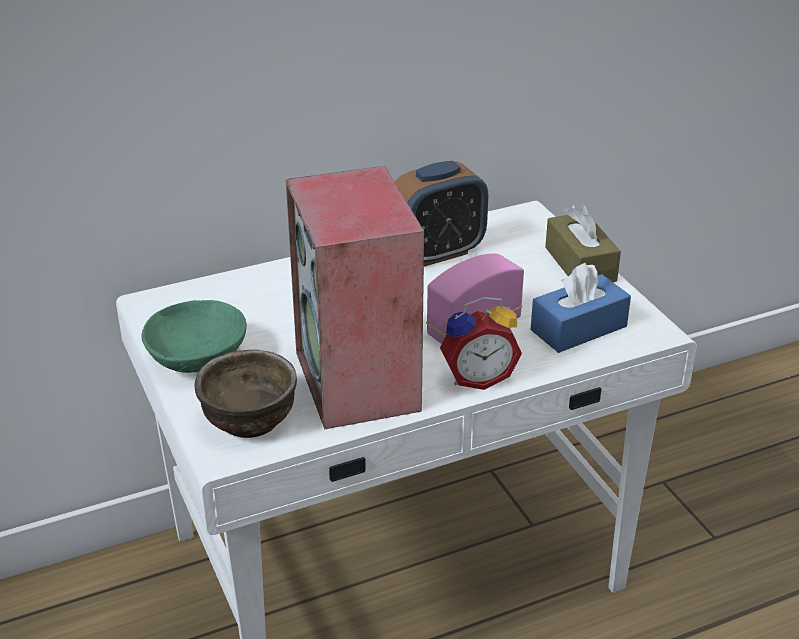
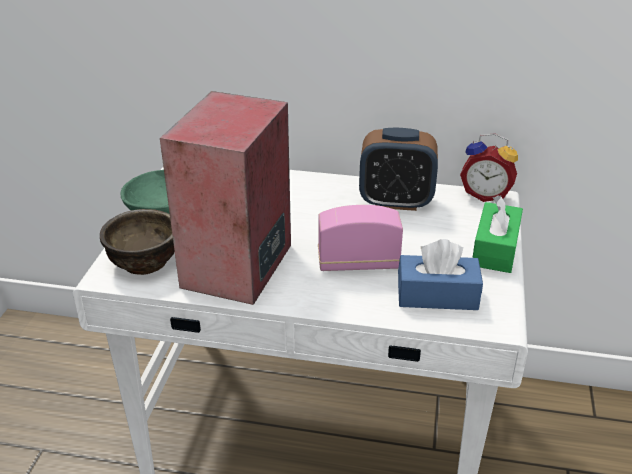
camera: 35 degrees right, 0 degrees up
alarm clock [440,297,522,390] -> alarm clock moved to [460,133,518,202]
brown tissue box [545,203,621,282] -> green tissue box [472,195,523,273]

